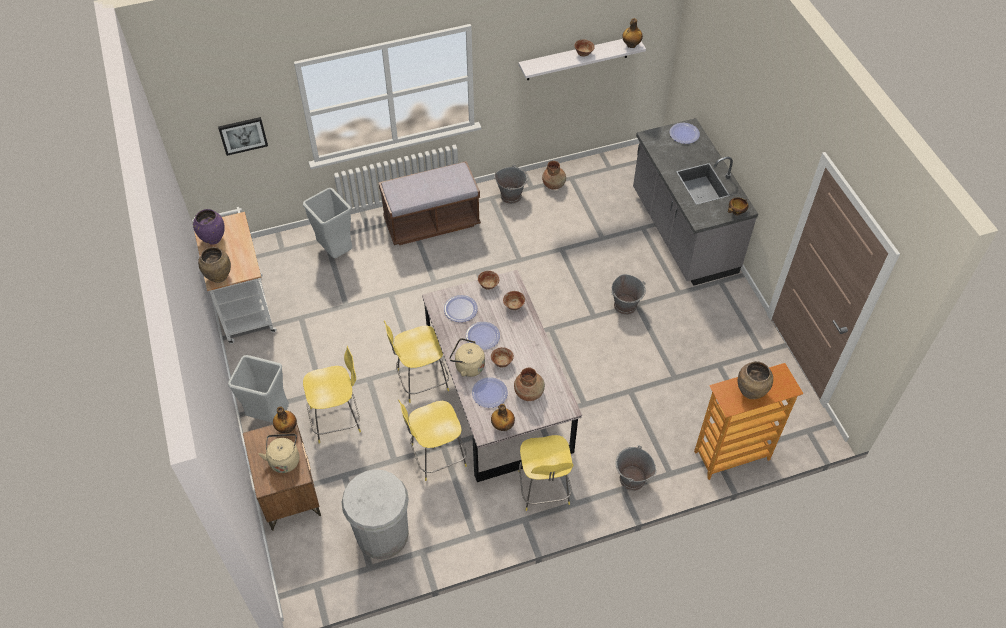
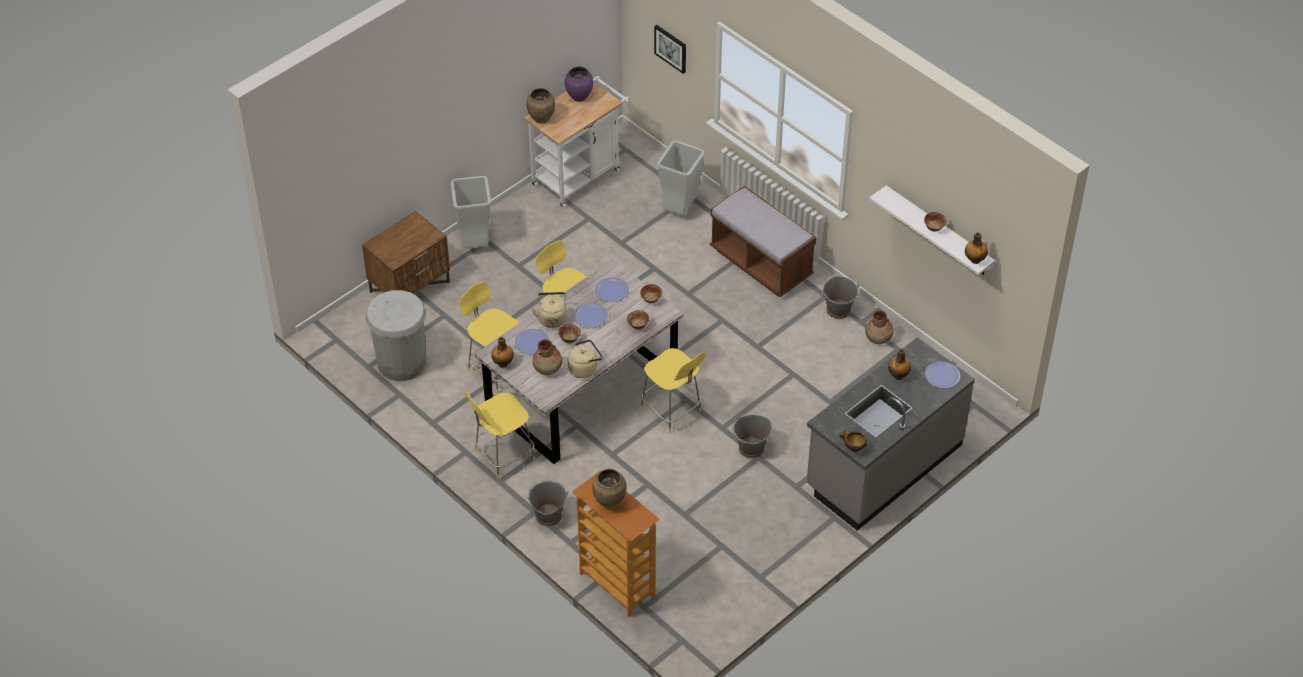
camera: 65 degrees right, 5 degrees down
beige kettle [259,434,299,473] -> beige kettle moved to [568,340,603,378]
bottle [273,406,297,433] -> bottle moved to [888,349,911,380]
yellow stool [303,346,361,443] -> yellow stool moved to [640,348,706,433]

